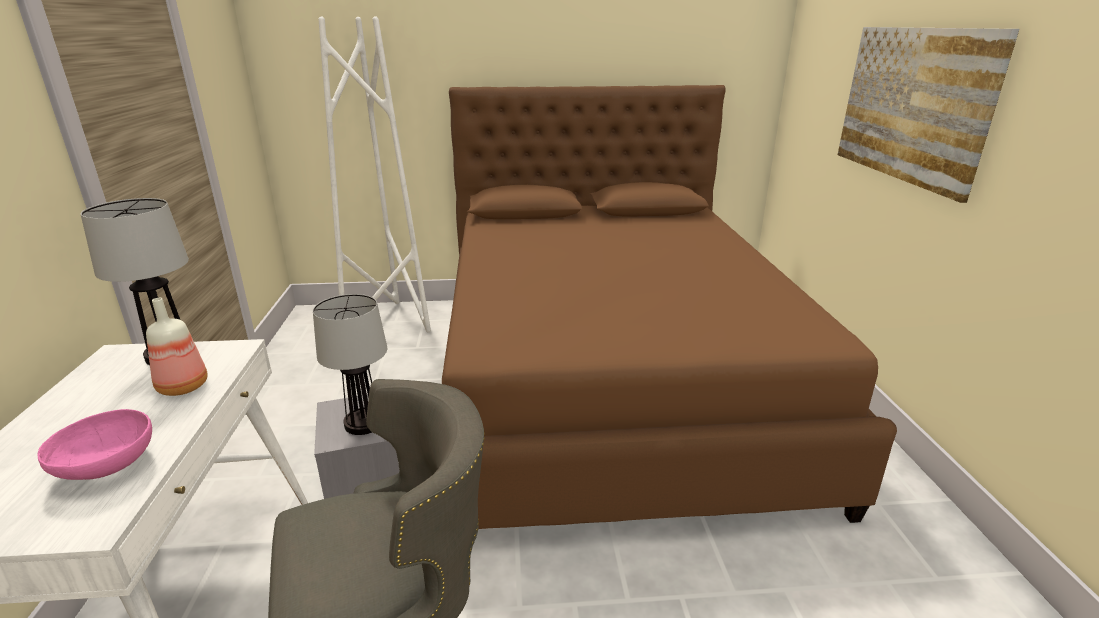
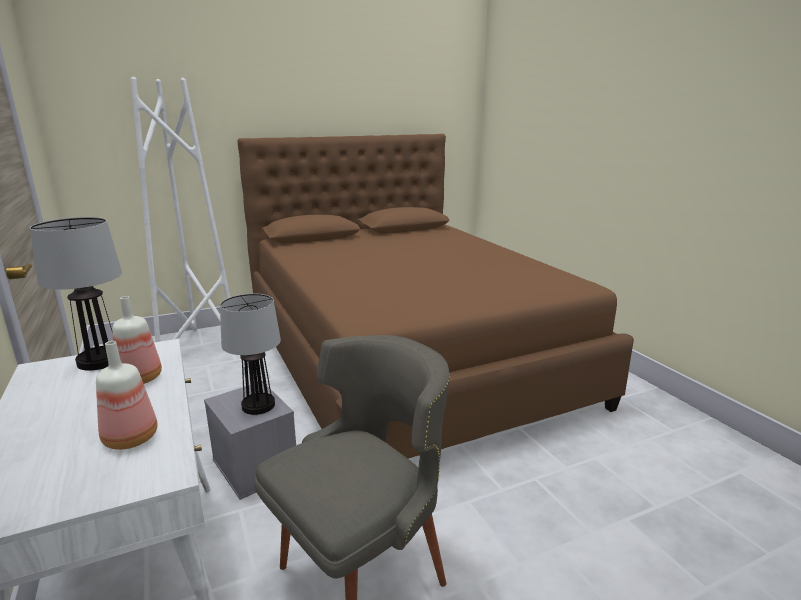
camera: 20 degrees left, 5 degrees down
pink bowl [37,409,152,480] -> bottle [96,341,157,450]
picture [838,27,1019,203] -> none

